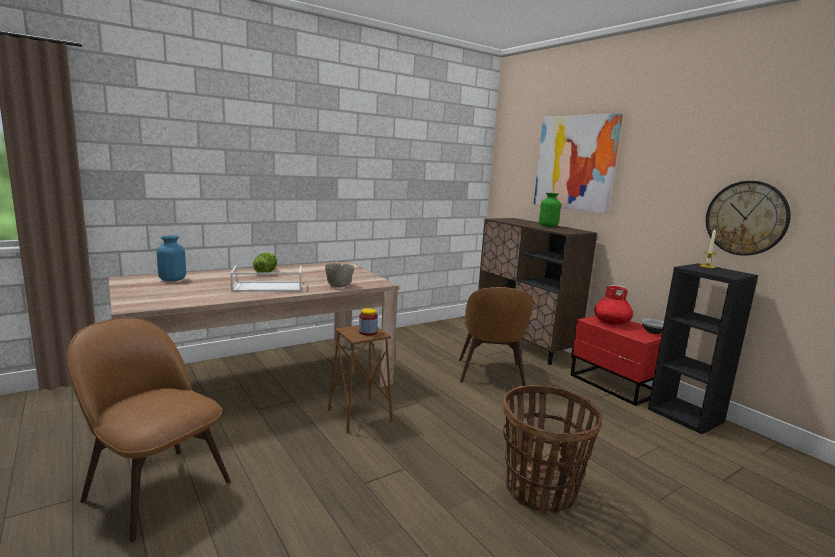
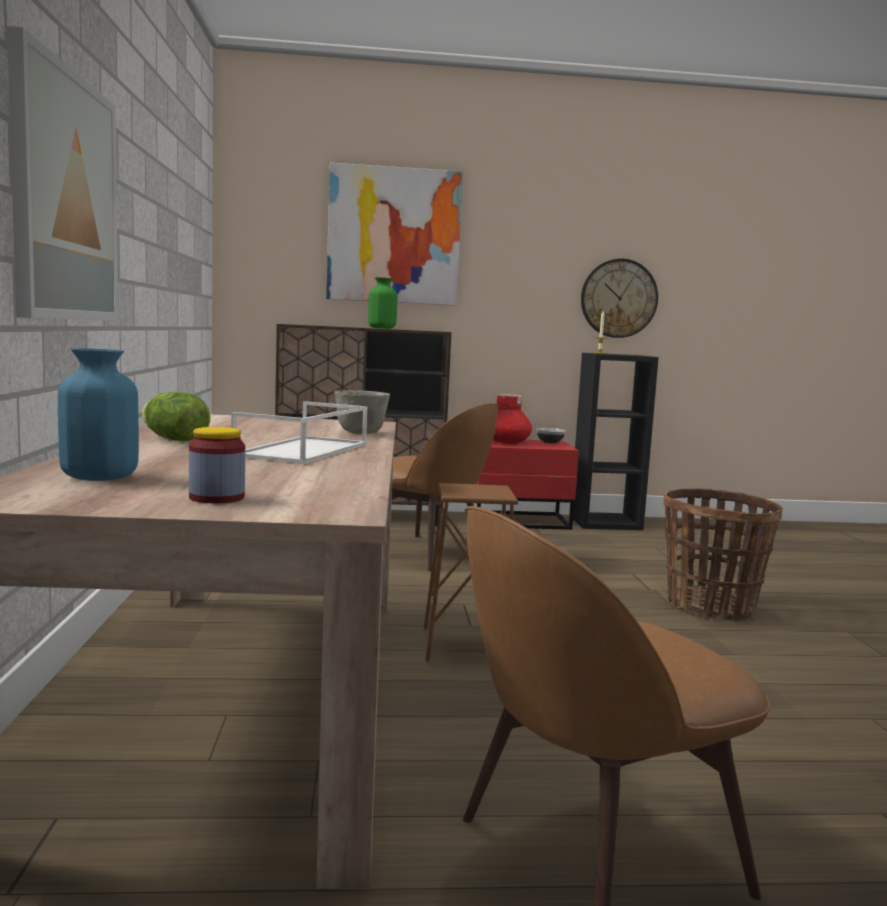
camera: 60 degrees left, 5 degrees down
jar [359,308,378,336] -> jar moved to [189,427,245,503]
none -> picture [7,26,118,321]

